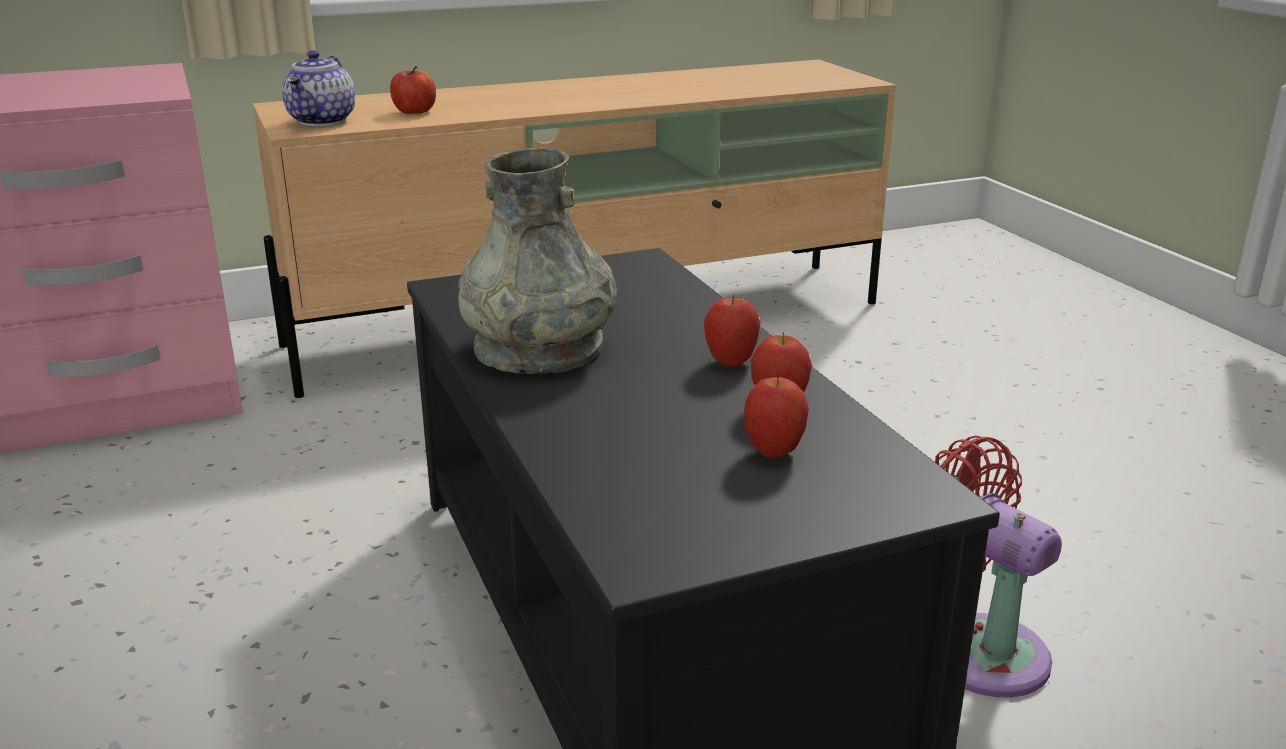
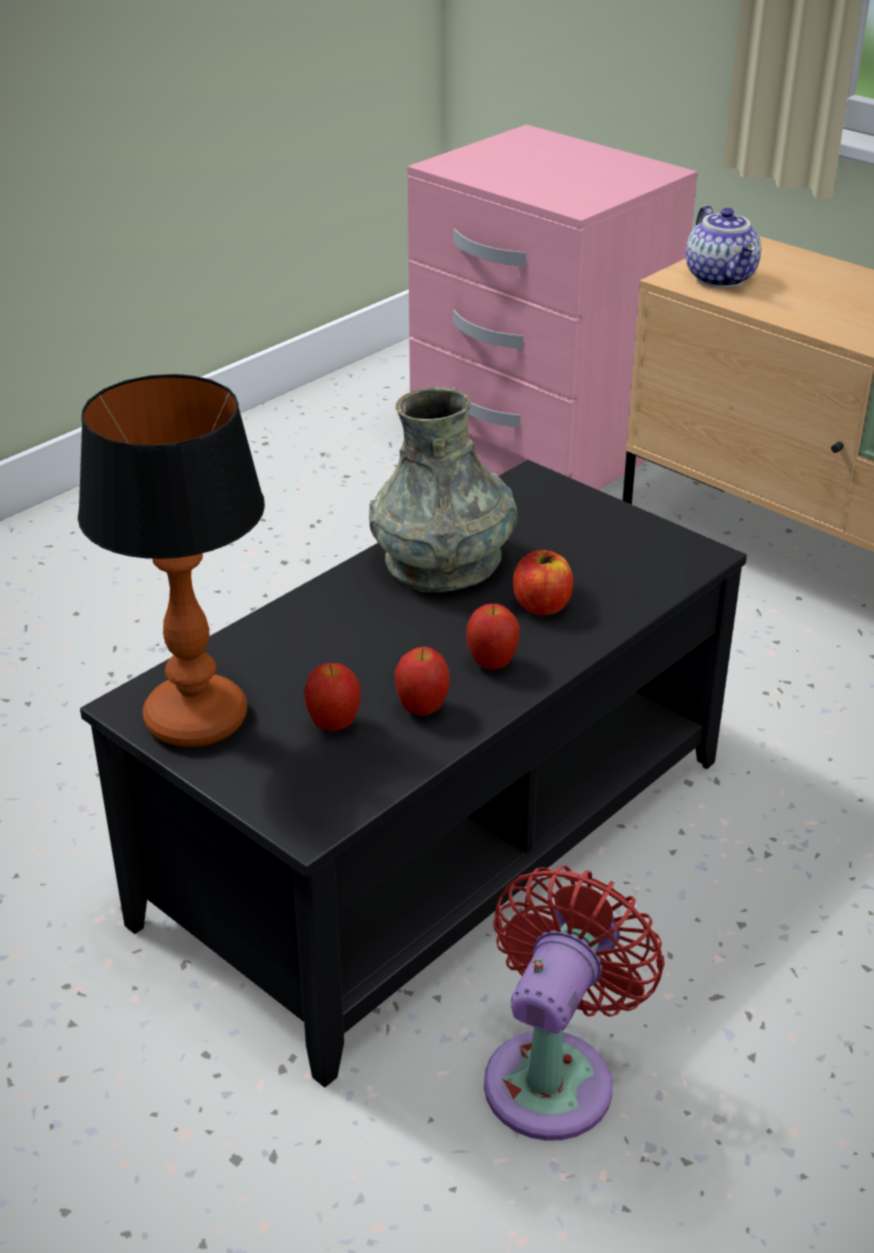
camera: 65 degrees right, 10 degrees up
teapot [282,50,355,126] -> teapot turned 90 degrees counterclockwise [686,205,761,288]
apple [390,66,436,114] -> apple moved to [513,550,573,615]
none -> table lamp [78,374,265,747]

